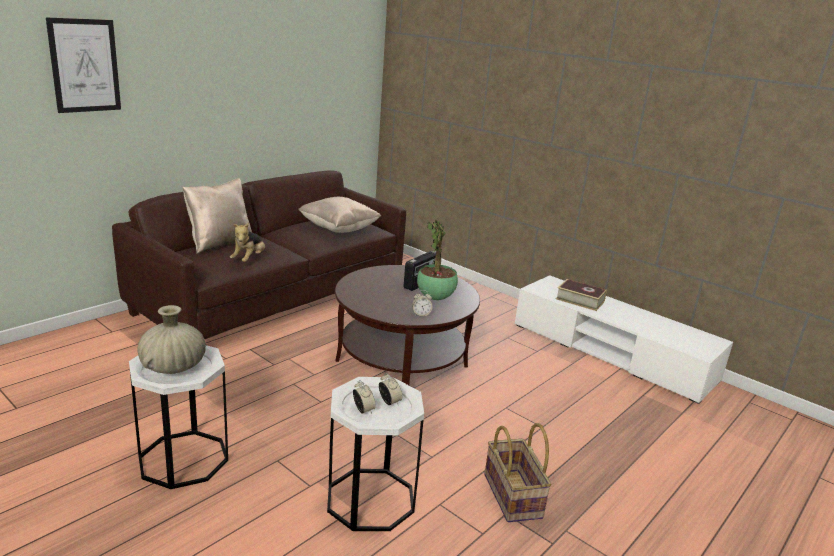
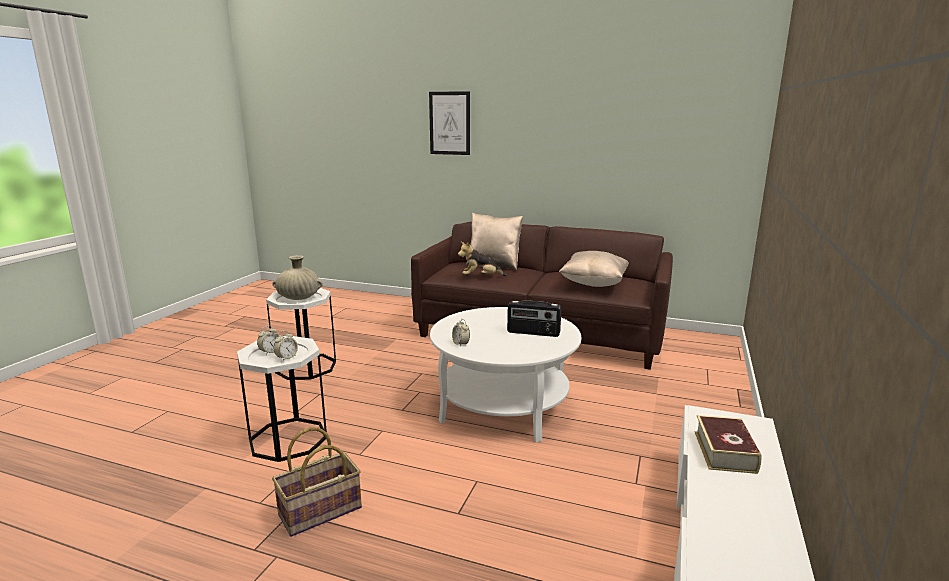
camera: 70 degrees right, 5 degrees down
brown coffee table [335,265,480,385] -> white coffee table [430,307,581,442]
potted plant [417,219,458,300] -> none

